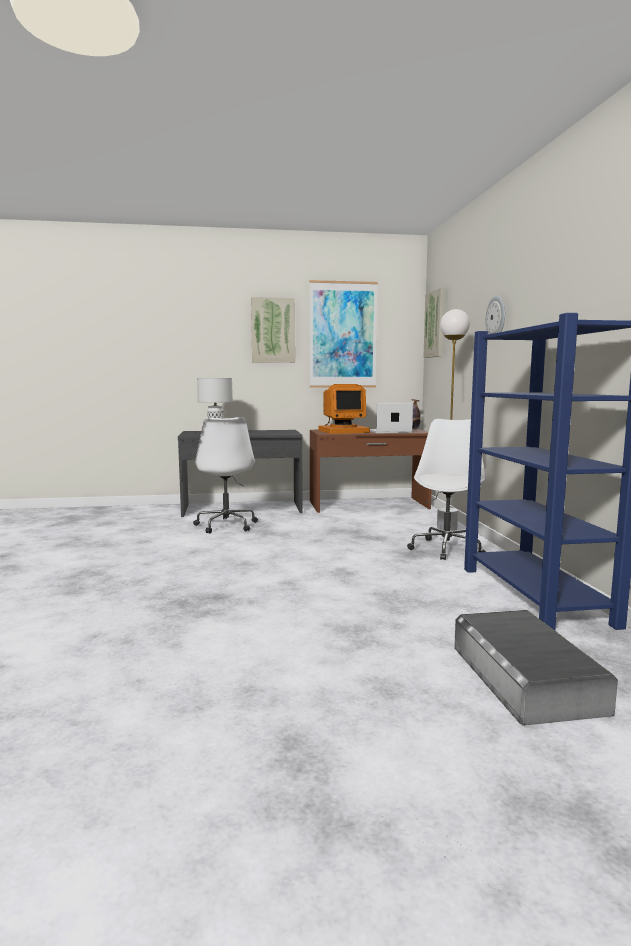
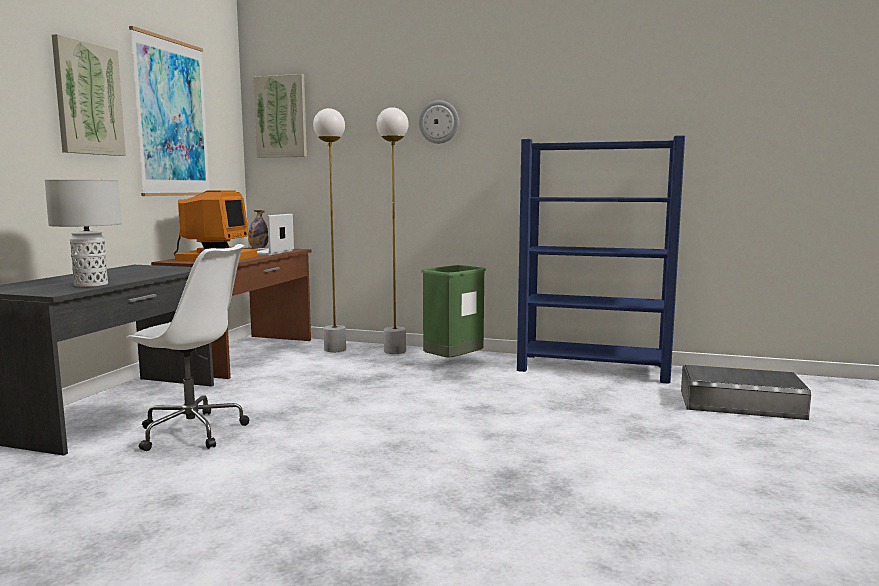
camera: 65 degrees left, 0 degrees up
white office chair [407,419,486,560] -> green trash can [421,265,486,357]
none -> white floor lamp [313,108,346,352]

